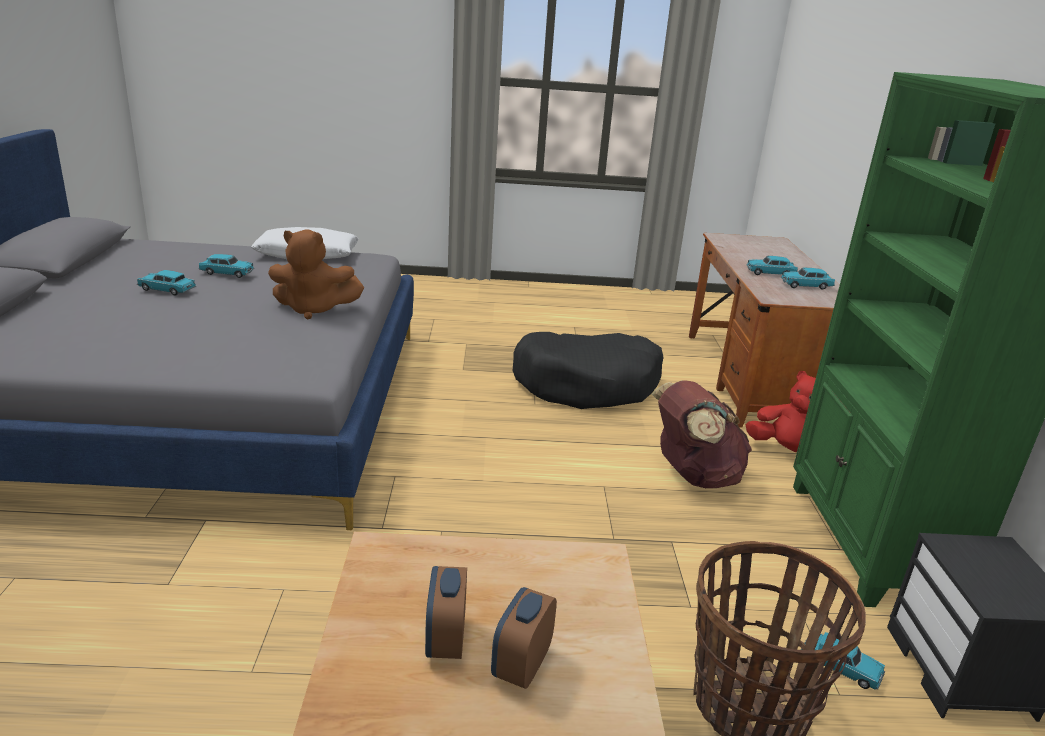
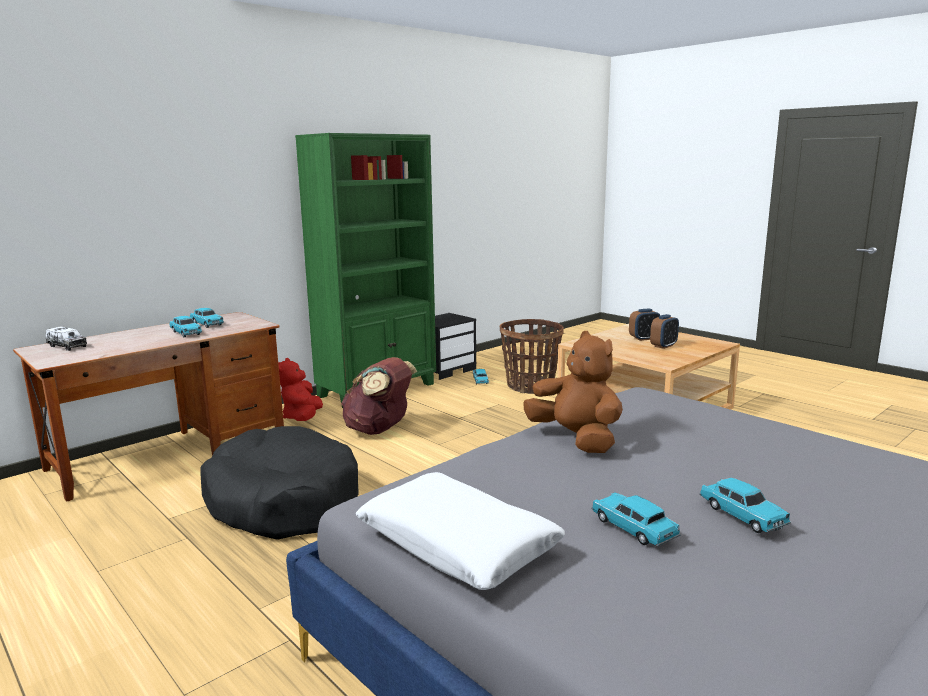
camera: 130 degrees left, 10 degrees down
none -> toy truck [45,326,87,351]

